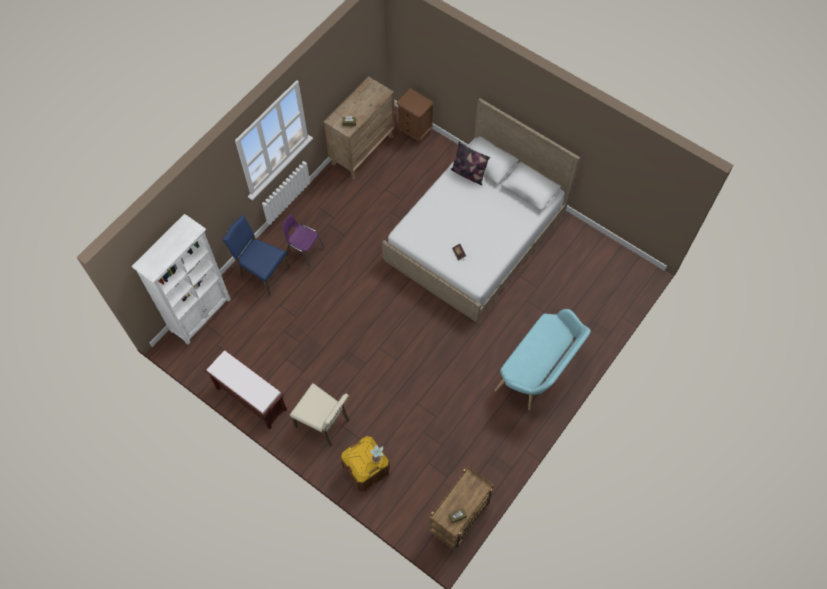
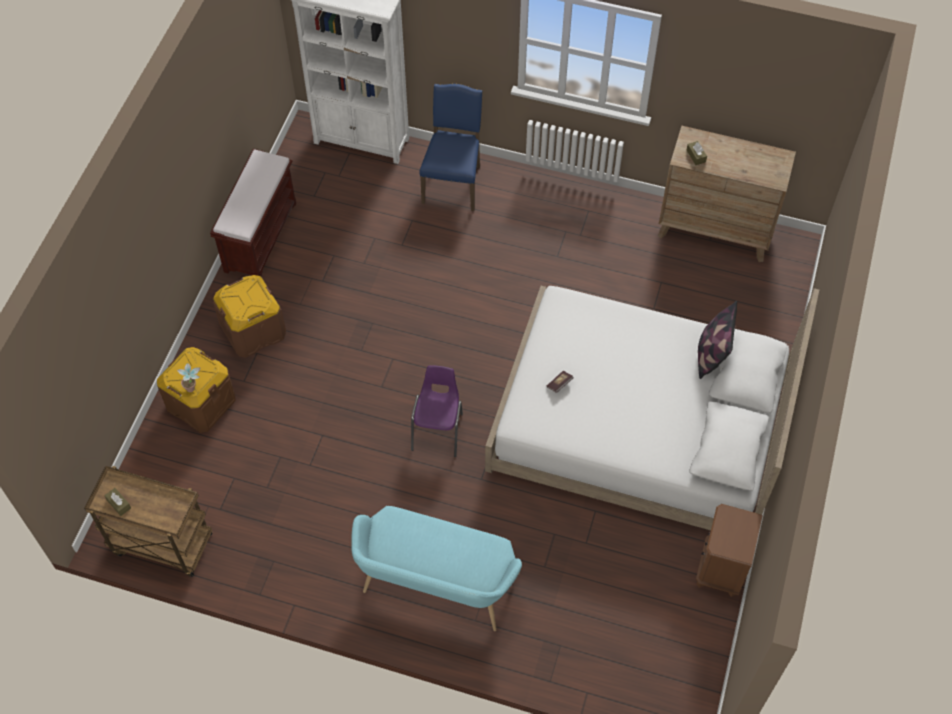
camera: 70 degrees right, 5 degrees down
purple chair [282,214,325,268] -> purple chair moved to [411,365,463,457]
beige chair [290,383,349,447] -> brown storage box [213,275,286,358]
brown nightstand [397,88,434,144] -> brown nightstand moved to [696,504,763,597]

